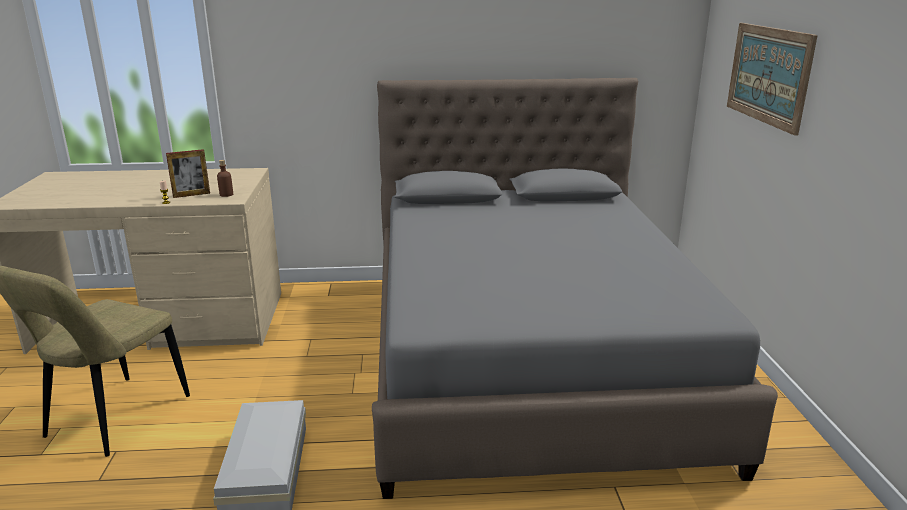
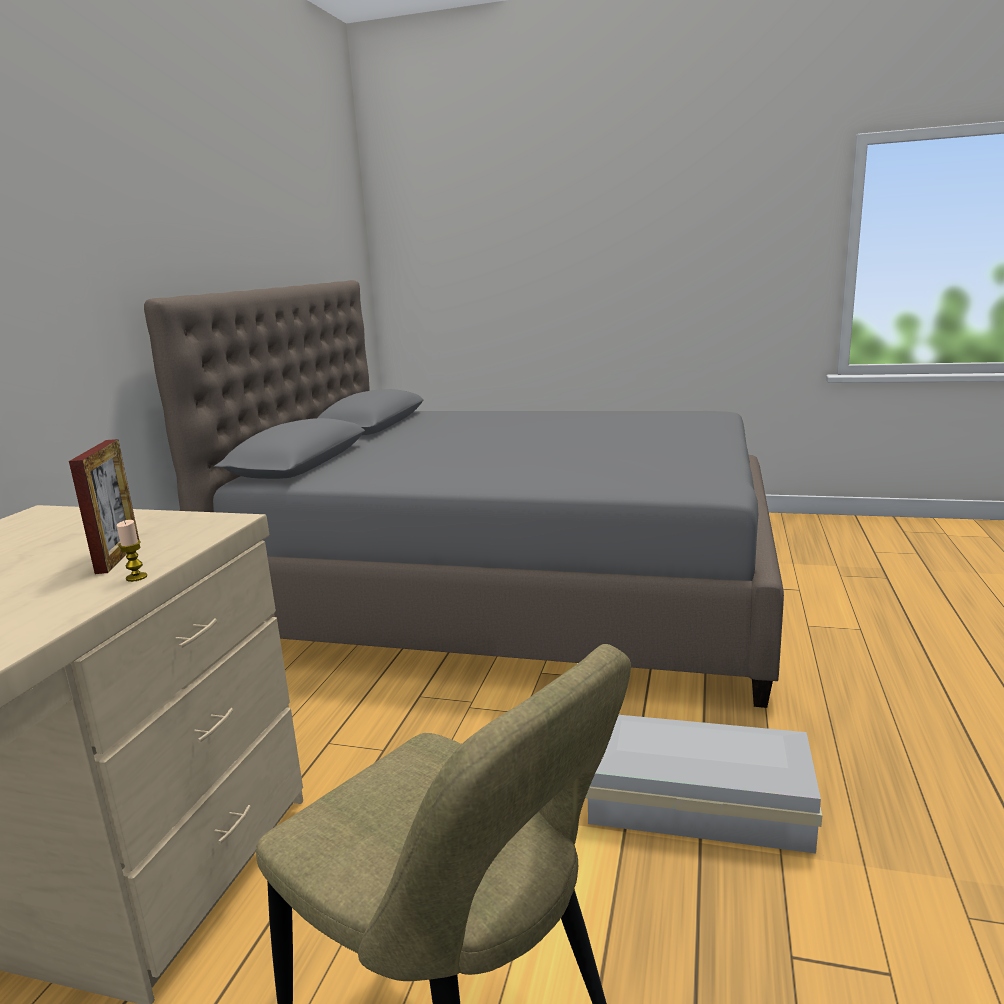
camera: 70 degrees left, 5 degrees down
brown bottle [217,160,233,197] -> none
picture [727,23,818,135] -> none

